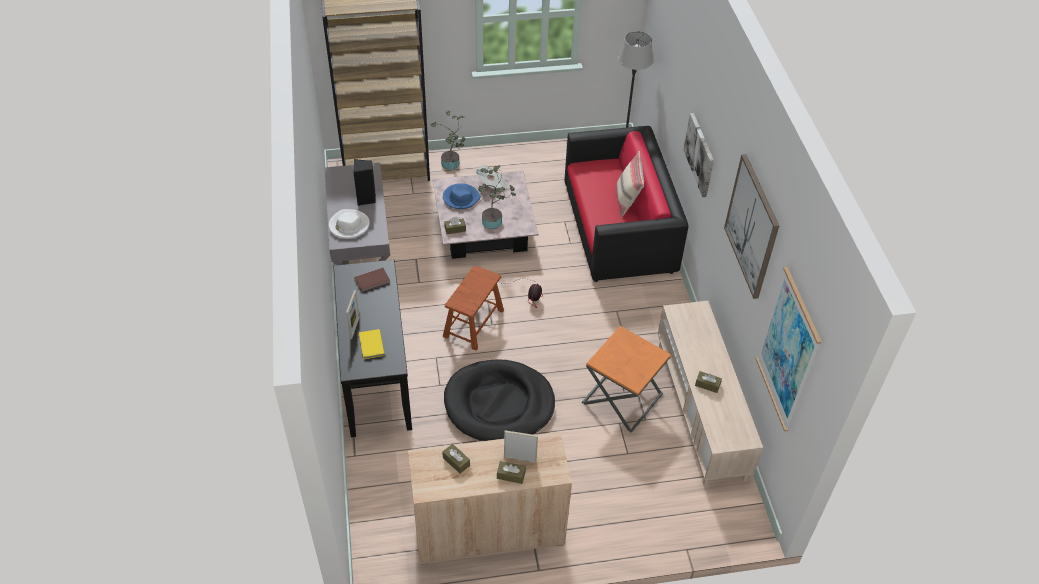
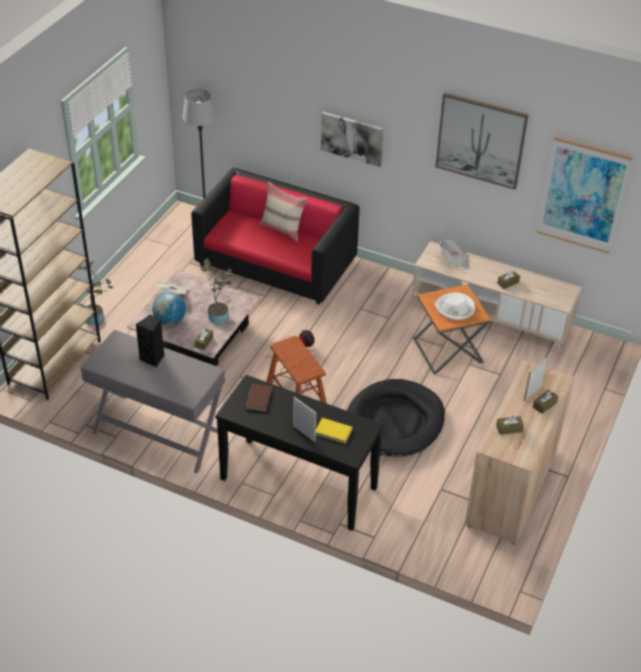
camera: 55 degrees left, 5 degrees down
white hat [329,209,369,239] -> white hat moved to [435,293,475,320]
blue hat [443,183,481,209] -> globe [152,292,186,325]
none -> newspaper [440,240,470,270]

